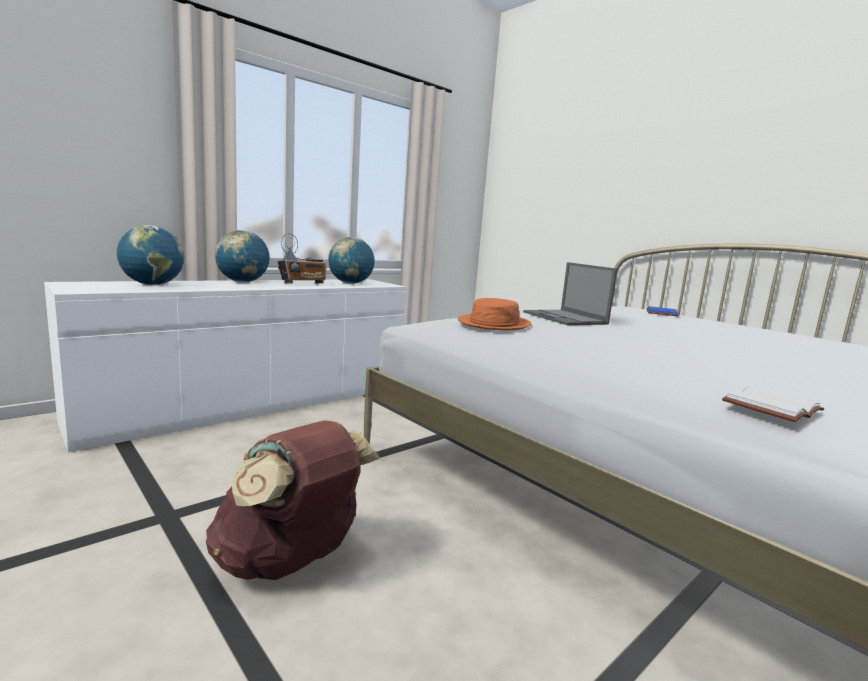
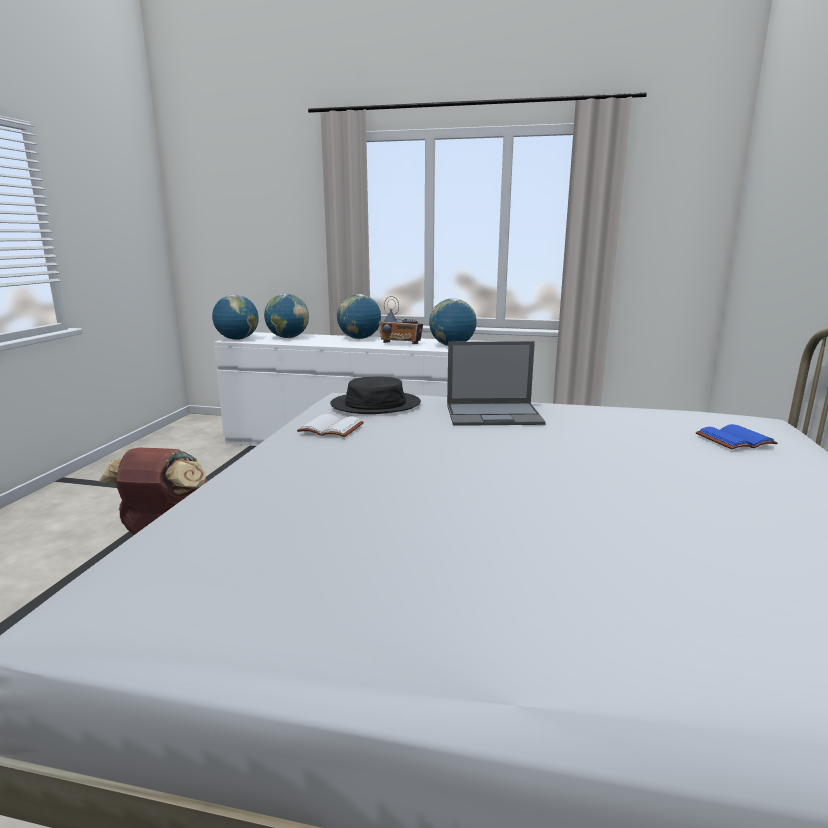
camera: 55 degrees right, 5 degrees up
orange hat [458,298,531,330] -> black hat [330,377,421,414]
laptop [523,262,617,325] -> laptop turned 120 degrees counterclockwise [447,341,546,426]
white book [722,385,824,422] -> white book moved to [297,414,364,437]
none -> globe [212,295,259,340]

